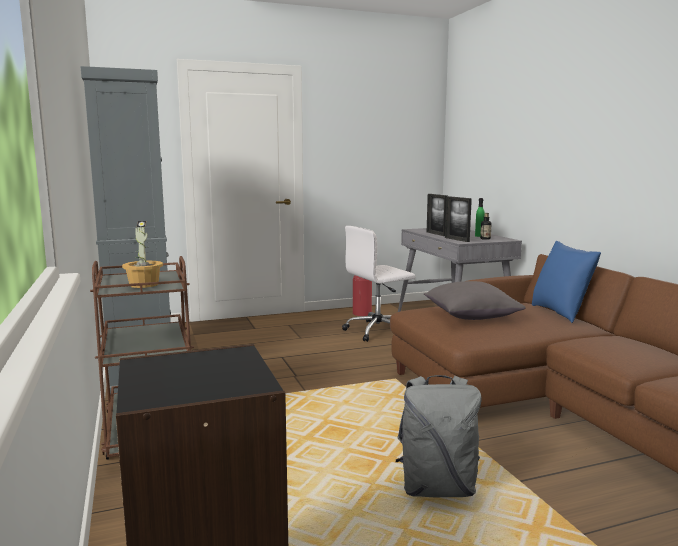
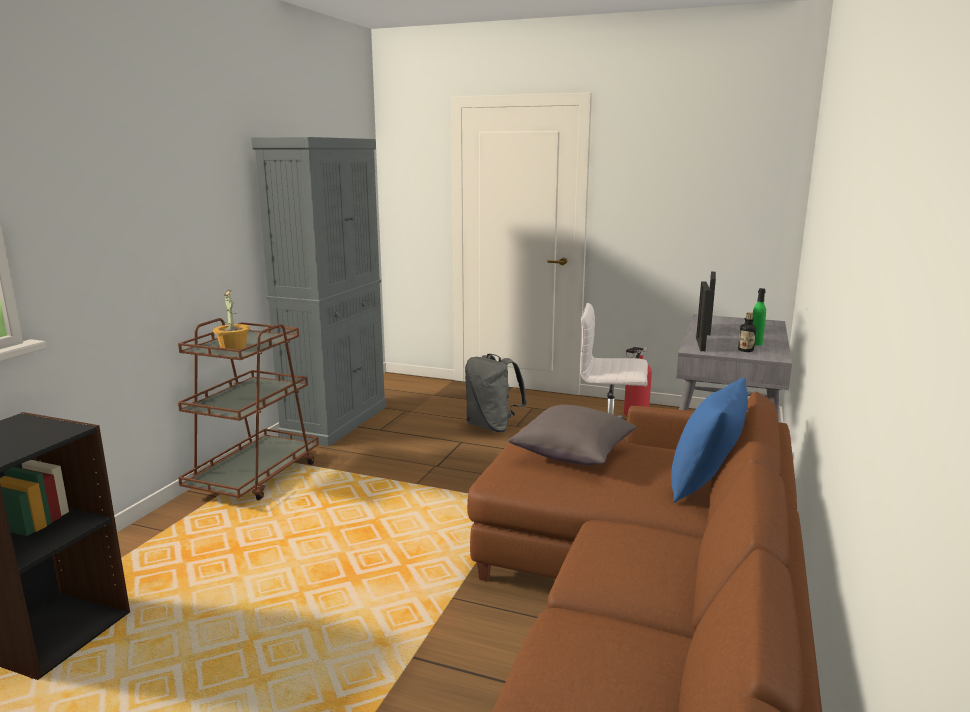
camera: 40 degrees right, 5 degrees up
grey backpack [396,375,481,498] -> grey backpack moved to [465,354,527,432]

